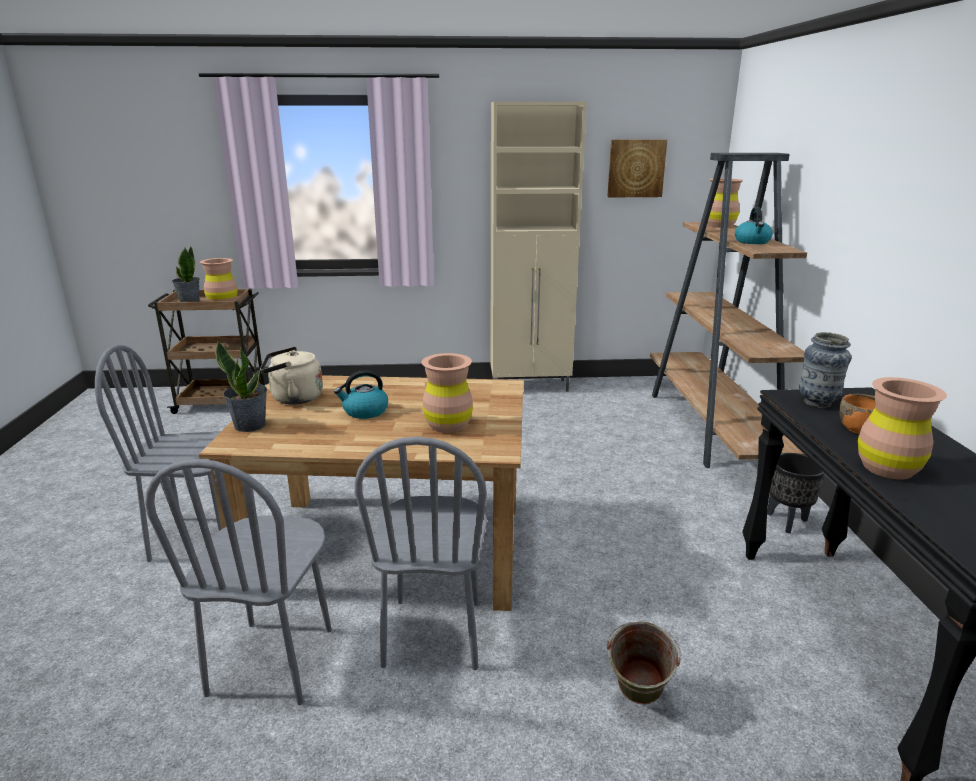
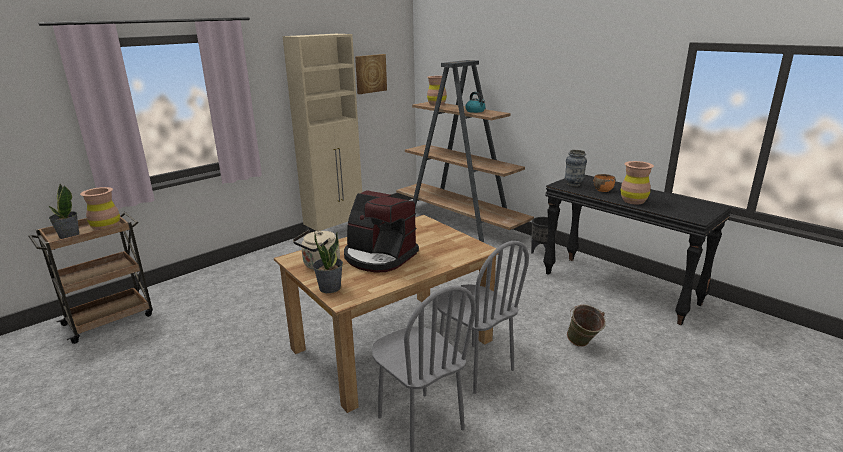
camera: 40 degrees left, 0 degrees up
grey chair [95,345,248,562] -> none
kettle [334,370,388,419] -> coffee machine [344,190,419,273]
brown vase [421,353,473,433] -> none

